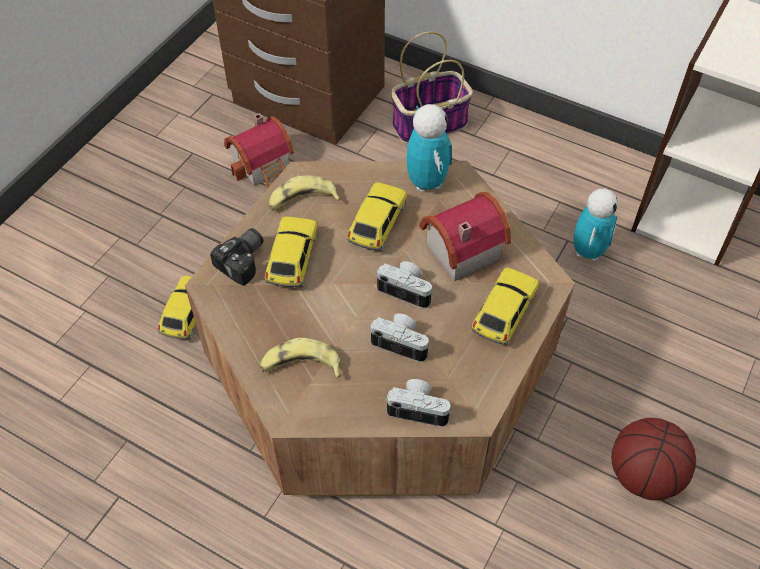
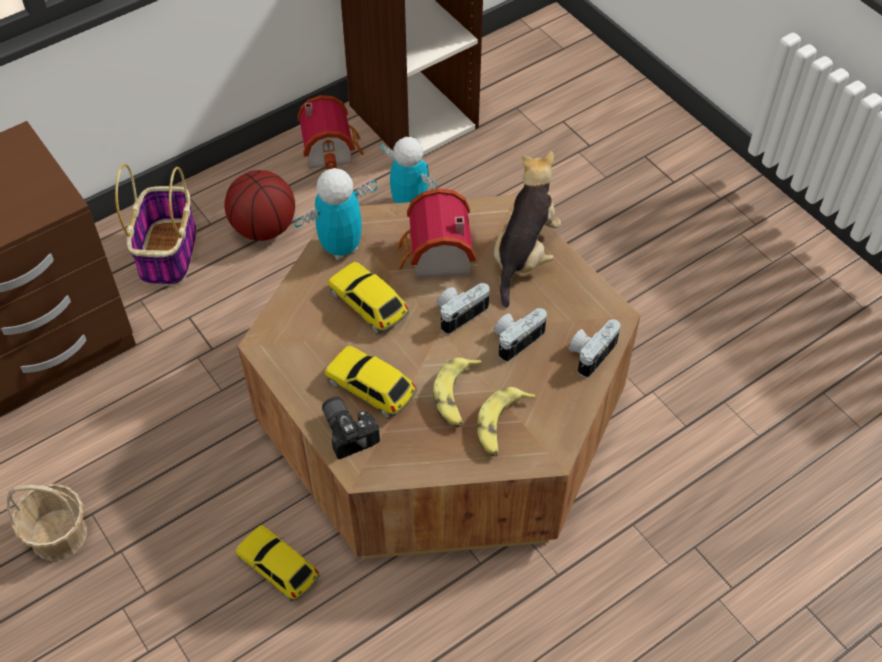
camera: 65 degrees left, 0 degrees up
toy house [224,113,294,188] -> toy house moved to [297,95,364,170]
banana [269,175,341,211] -> banana moved to [433,358,482,427]
toy robot [406,104,452,193] -> toy robot turned 45 degrees counterclockwise [295,168,377,260]
toy car [471,268,539,346] -> plush toy [494,151,561,308]
basketball [612,418,696,500] -> basketball moved to [224,170,295,241]
none -> basket [7,484,87,561]

